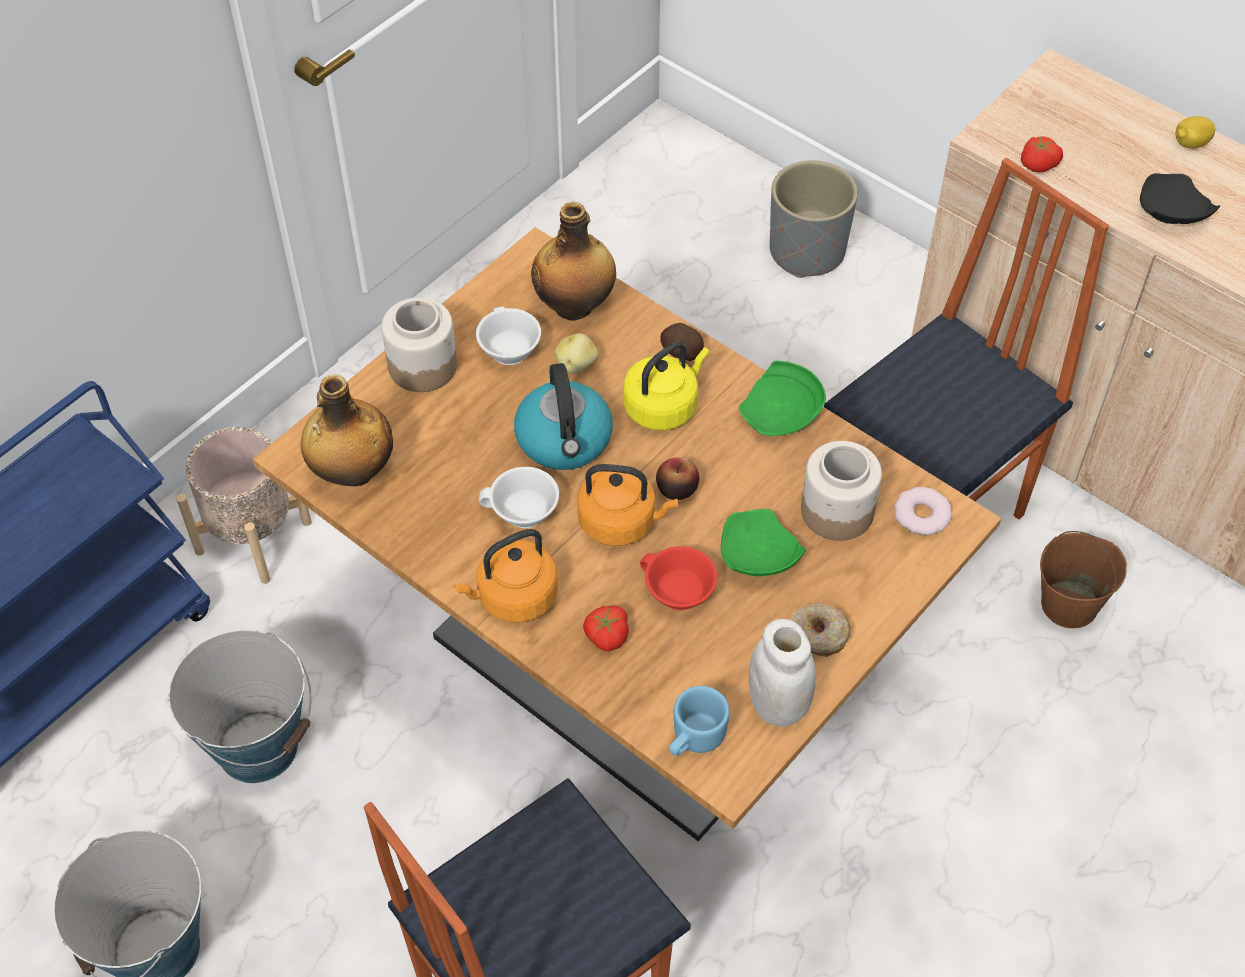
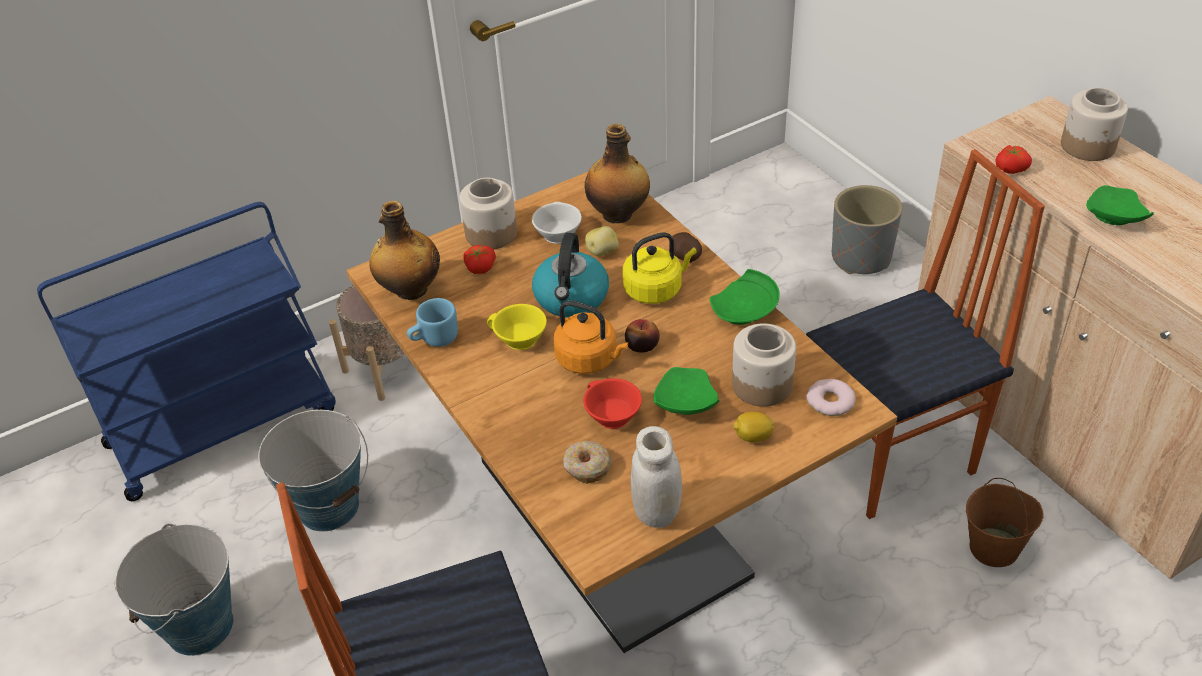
camera: 20 degrees right, 10 degrees down
orange kettle [453,529,558,623] -> none
white cup [479,467,559,528] -> yellow cup [487,304,547,350]
tomato [583,605,629,652] -> tomato moved to [463,245,496,274]
blue mug [669,686,730,756] -> blue mug moved to [407,298,458,347]
donut [791,603,851,657] -> donut moved to [563,440,612,484]
black plate [1140,173,1220,224] -> green plate [1086,185,1154,225]
lemon [1175,116,1215,148] -> lemon moved to [733,412,774,442]
none -> jar [1061,87,1128,161]

